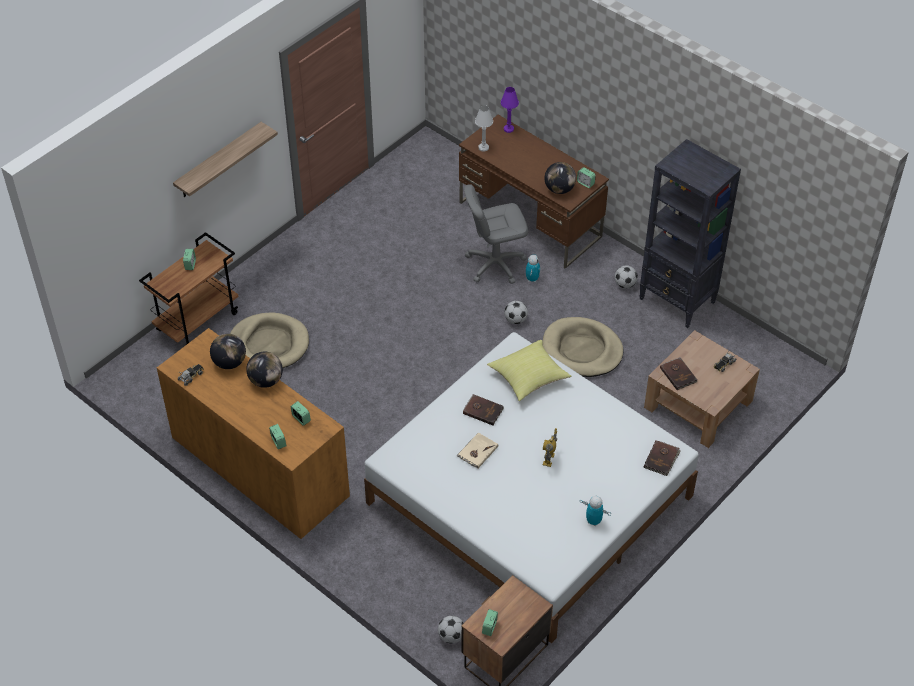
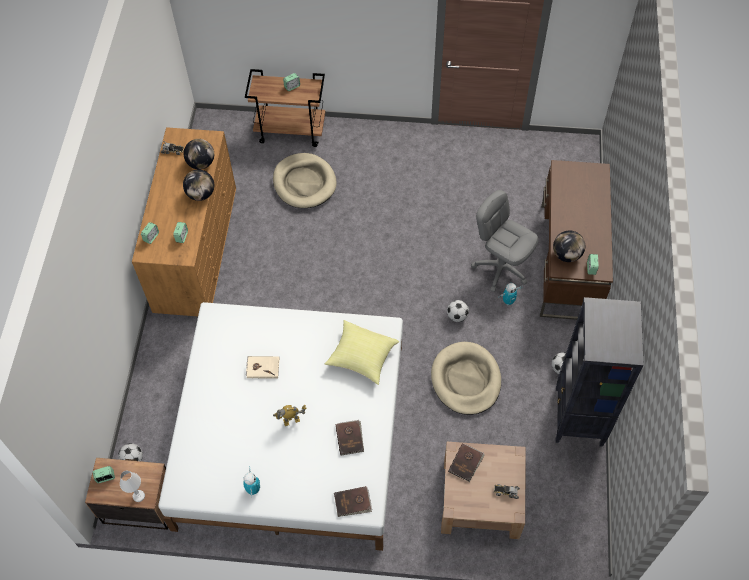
camera: 55 degrees right, 10 degrees up
shelf [173,122,278,197] -> none
brown book [463,394,504,425] -> brown book moved to [336,420,364,455]
white table lamp [475,105,493,152] -> white table lamp moved to [120,471,145,502]
purple table lamp [501,87,519,133] -> none

